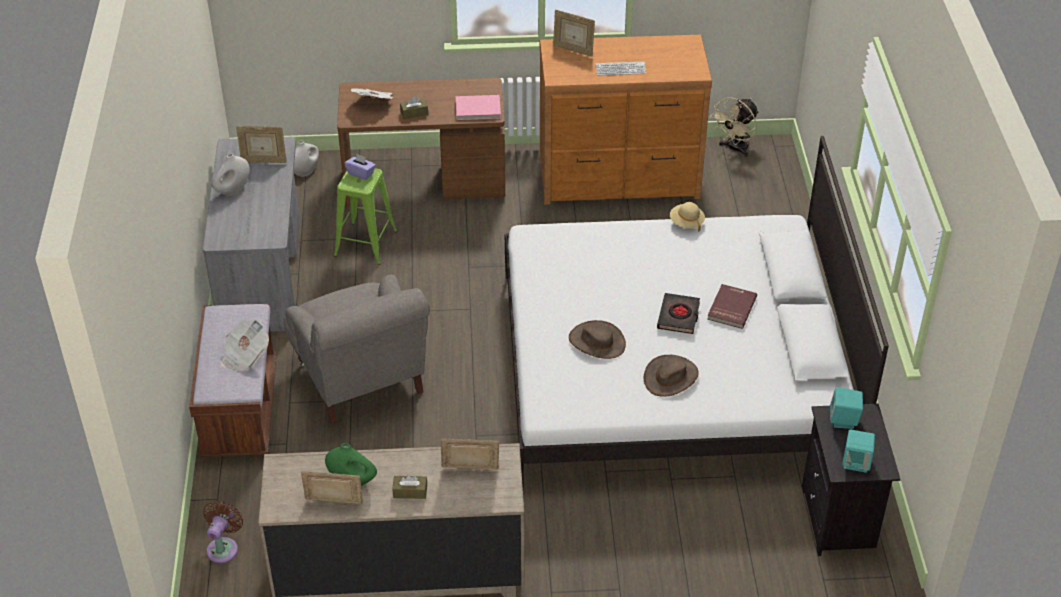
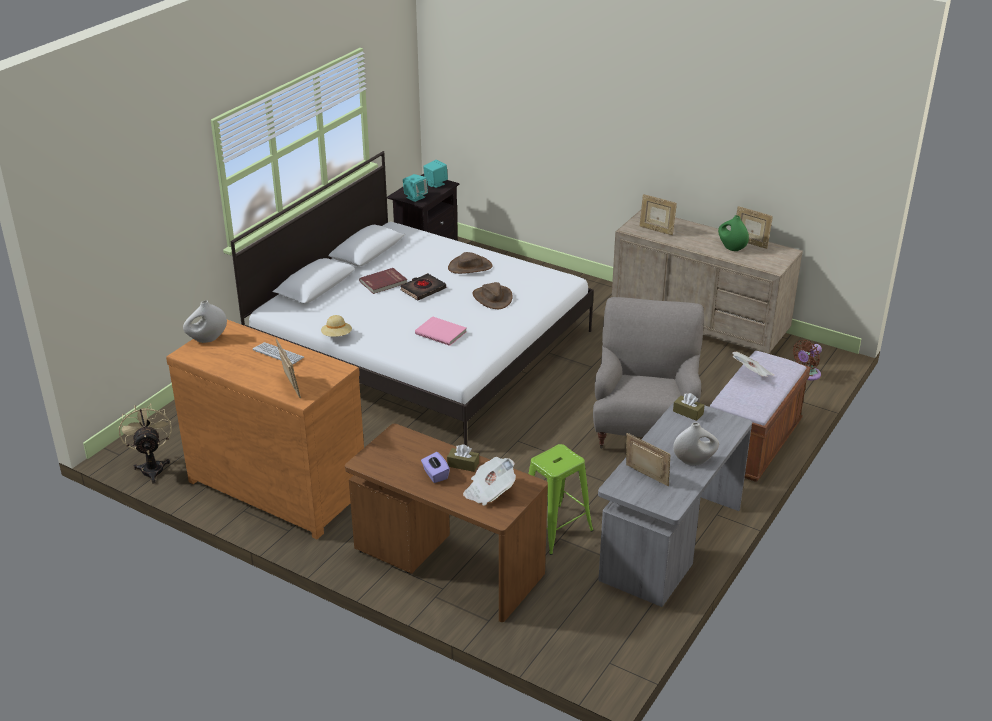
camera: 145 degrees left, 10 degrees down
white vase [294,140,319,177] -> white vase moved to [183,300,227,343]
purple tissue box [345,154,376,180] -> purple tissue box moved to [421,452,450,483]
brown tissue box [392,475,427,499] -> brown tissue box moved to [673,393,705,421]
pink book [456,95,501,120] -> pink book moved to [415,316,467,346]
beige fan [710,98,759,157] -> beige fan turned 90 degrees counterclockwise [119,403,172,484]

